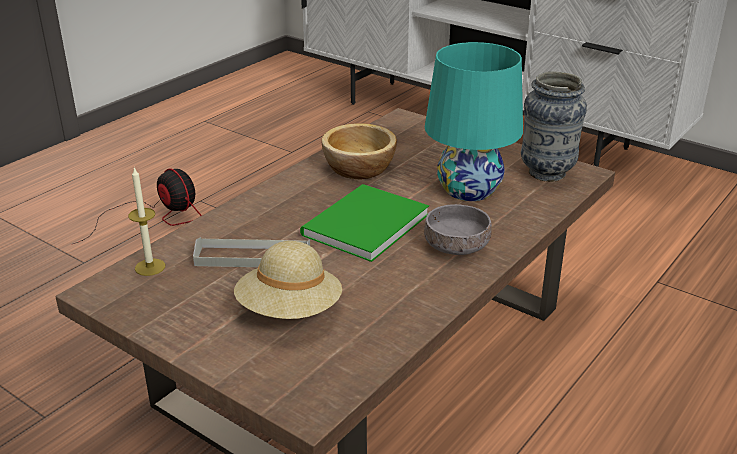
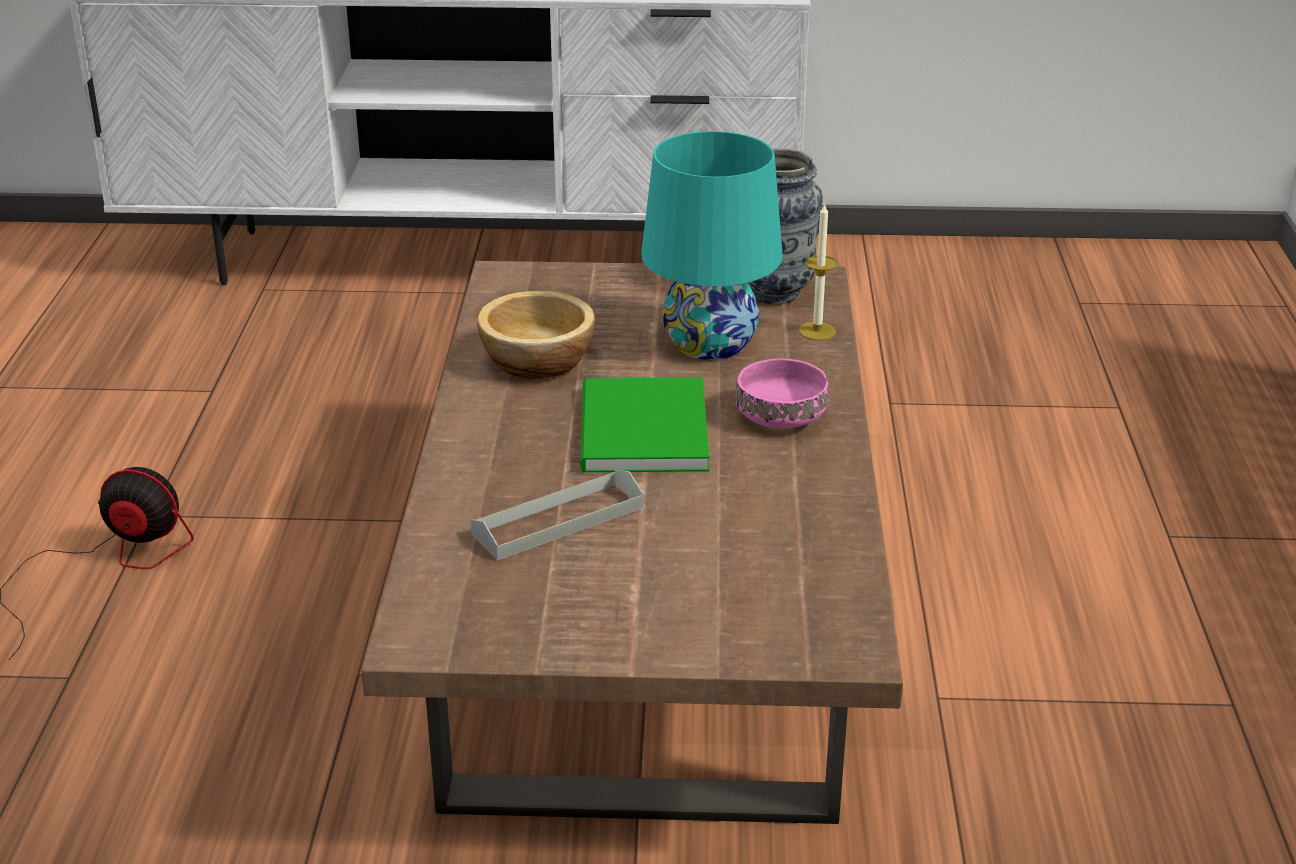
camera: 35 degrees left, 0 degrees up
candle [128,167,165,276] -> candle moved to [799,202,837,340]
beige hat [234,241,342,319] -> none
grey bowl [424,204,492,255] -> pink bowl [735,358,829,428]

